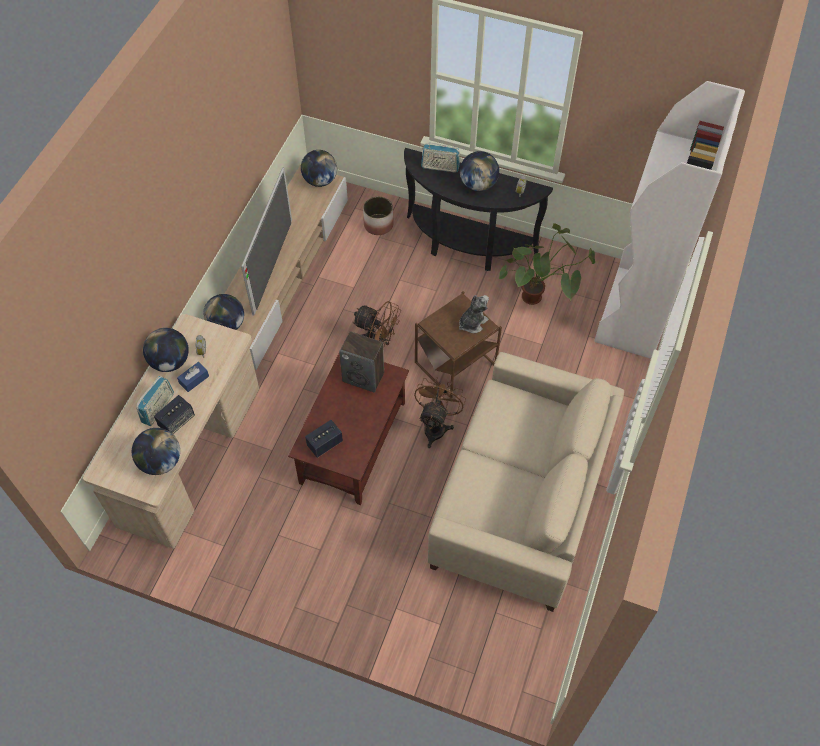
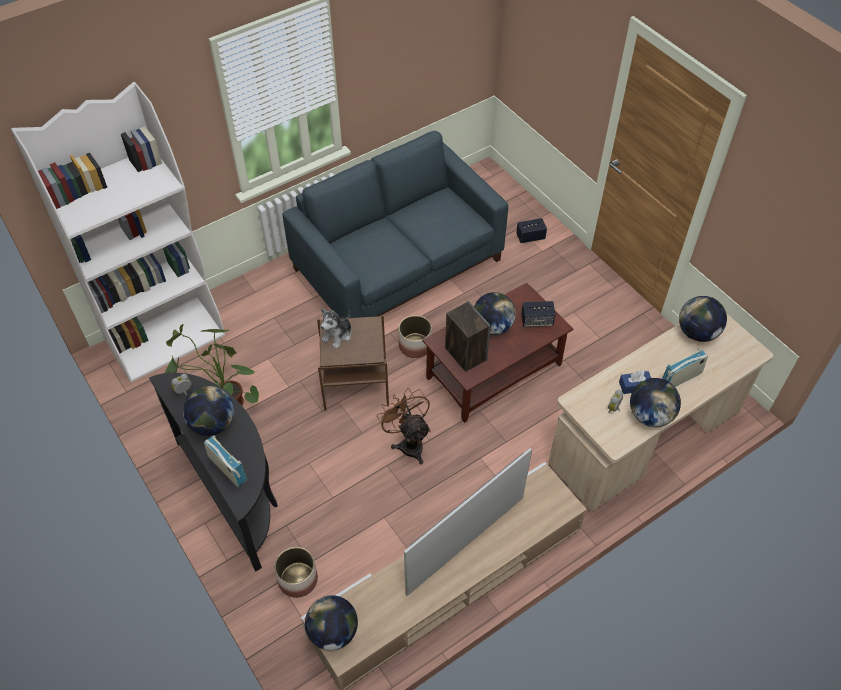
camera: 145 degrees left, 5 degrees down
speaker [154,395,195,434] -> speaker moved to [516,218,547,243]
globe [203,294,244,330] -> globe moved to [474,292,516,335]
brown fan [414,377,466,448] -> planter [399,315,432,358]
beige sofa [428,352,624,612] -> blue sofa [282,131,508,318]
plush toy [459,295,489,333] -> plush toy turned 45 degrees counterclockwise [321,309,352,349]

